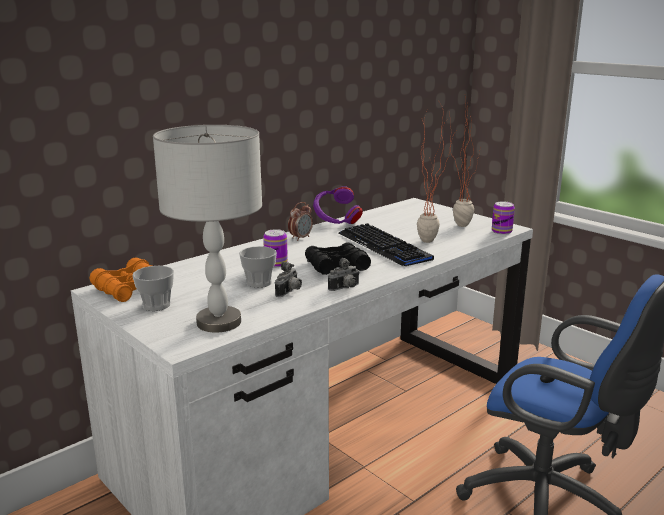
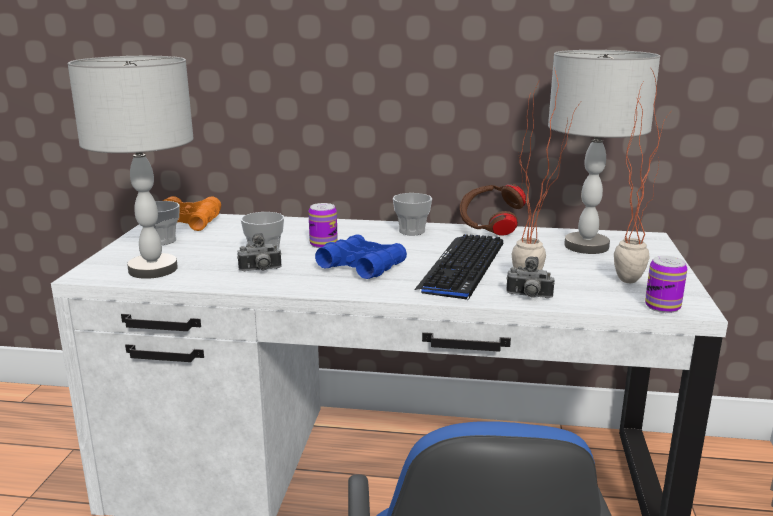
camera: 50 degrees right, 0 degrees up
alarm clock [288,202,313,241] -> cup [393,193,432,235]
black binoculars [305,242,371,275] -> blue binoculars [315,234,407,279]
purple headphones [313,186,363,224] -> brown headphones [460,184,526,236]
camera [328,258,360,291] -> camera moved to [506,256,554,298]
none -> grey table lamp [548,50,660,254]

